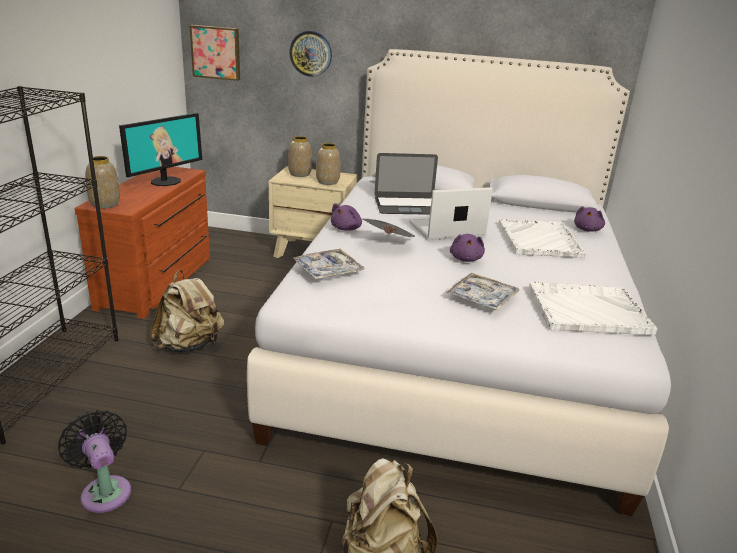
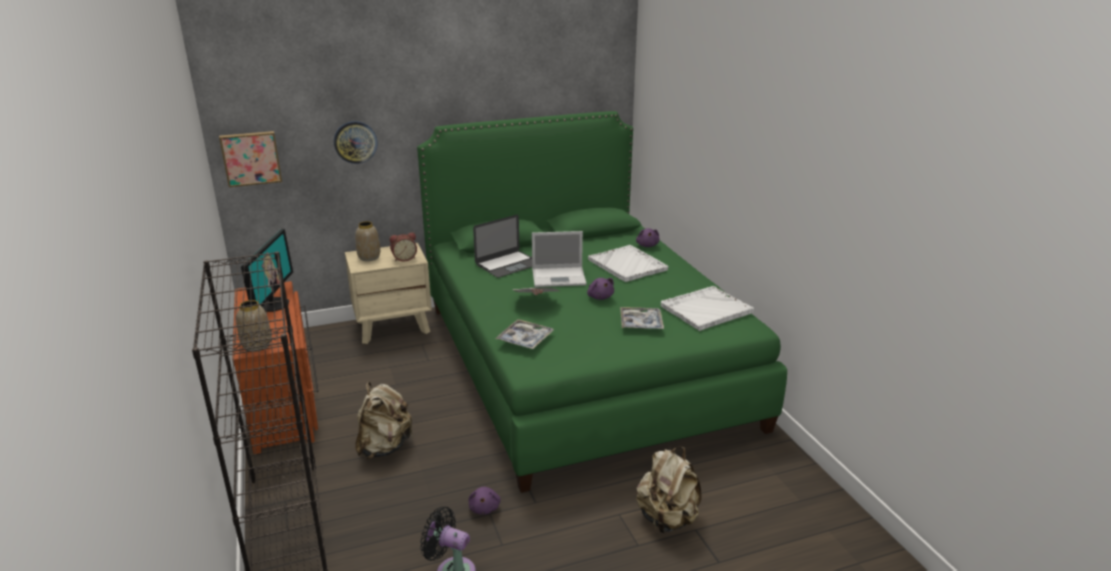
camera: 30 degrees left, 0 degrees up
white bed [247,49,671,516] -> green bed [417,111,787,493]
vase [316,143,341,185] -> alarm clock [390,232,417,261]
purple plush toy [331,203,362,231] -> purple plush toy moved to [468,487,501,515]
laptop [409,187,493,240] -> laptop turned 135 degrees counterclockwise [532,231,587,287]

